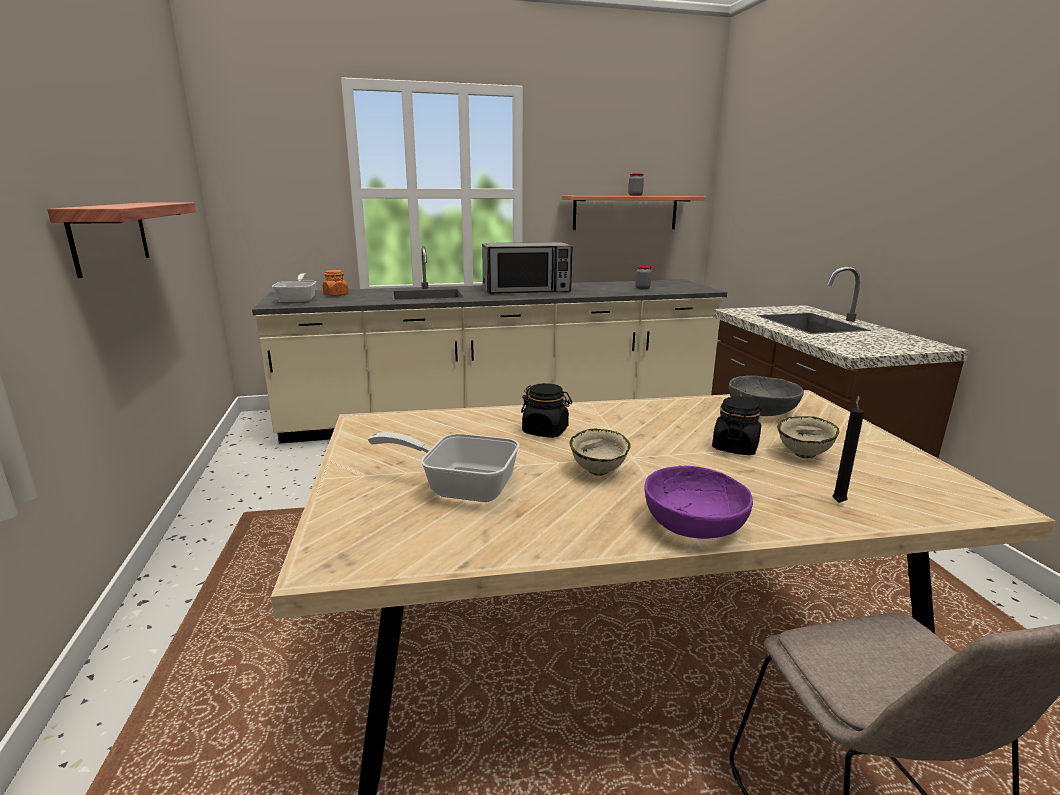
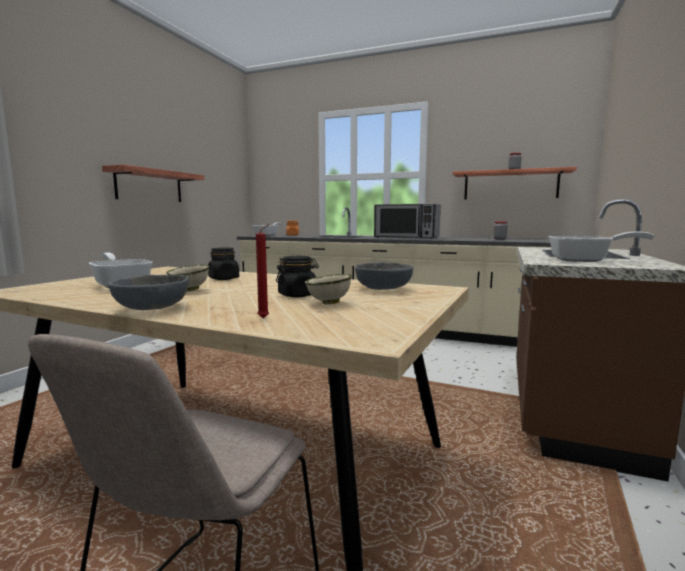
camera: 35 degrees right, 10 degrees down
purple bowl [644,466,753,539] -> grey bowl [108,274,189,310]
black candle [832,396,864,503] -> red candle [256,224,270,318]
none -> frying pan [549,232,654,262]

